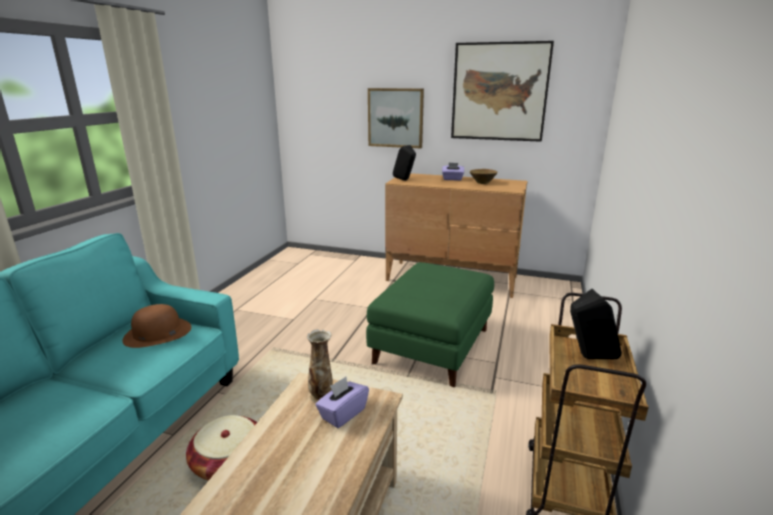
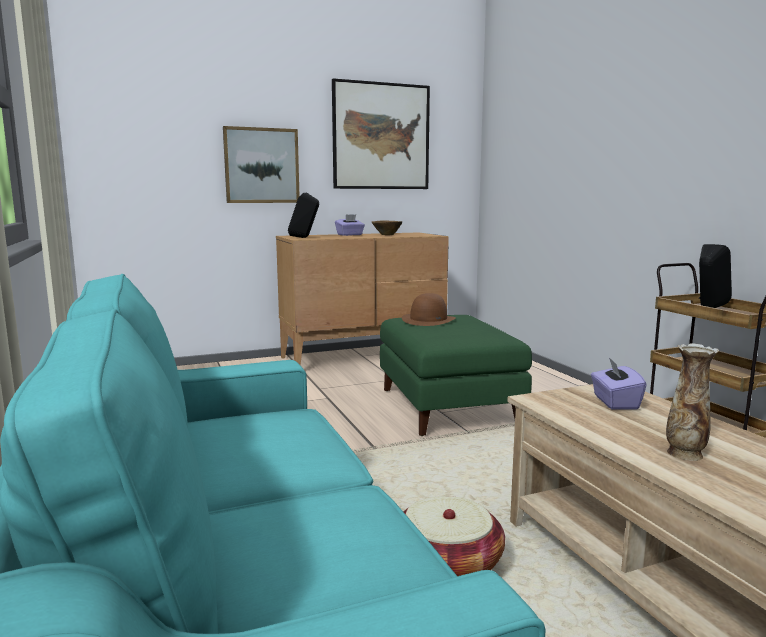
camera: 40 degrees left, 10 degrees down
brown hat [122,304,191,348] -> brown hat moved to [402,293,455,326]
vase [307,329,333,403] -> vase moved to [666,343,719,461]

